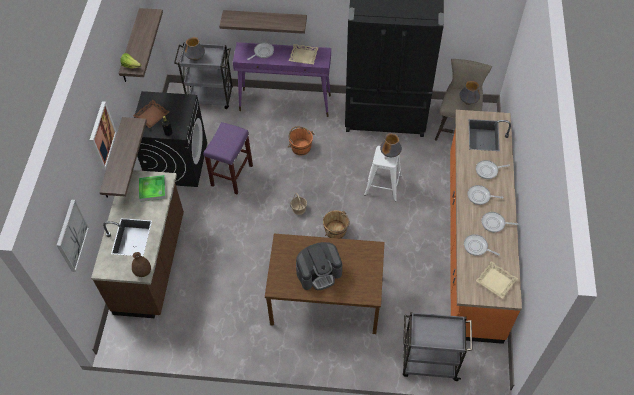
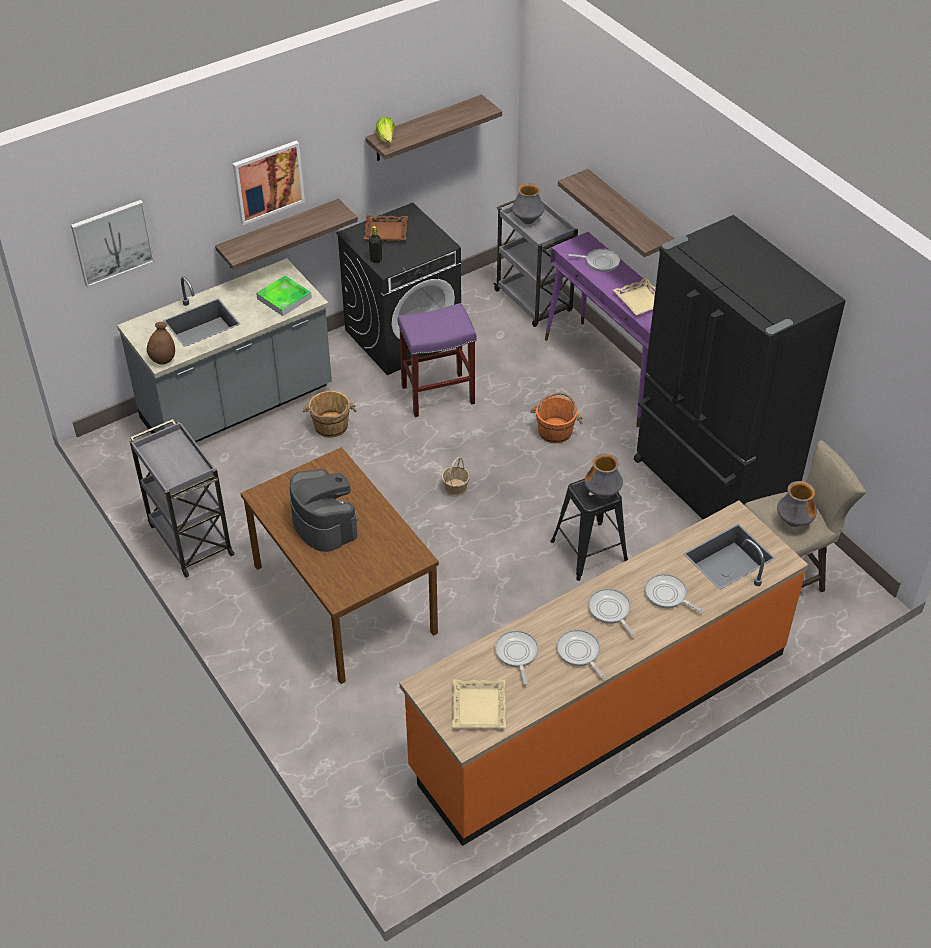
camera: 50 degrees right, 10 degrees down
brown counter [91,170,184,318] -> grey counter [117,258,332,442]
coffee machine [296,242,342,291] -> coffee machine turned 150 degrees counterclockwise [290,469,358,552]
brown bucket [323,210,350,239] -> brown bucket moved to [303,391,357,438]
white stool [364,146,402,201] -> black stool [550,479,628,581]
grey cart [403,312,472,381] -> grey cart moved to [130,419,235,577]

